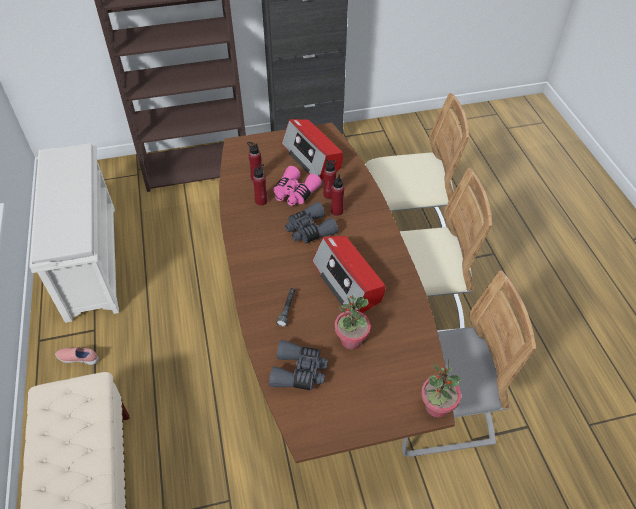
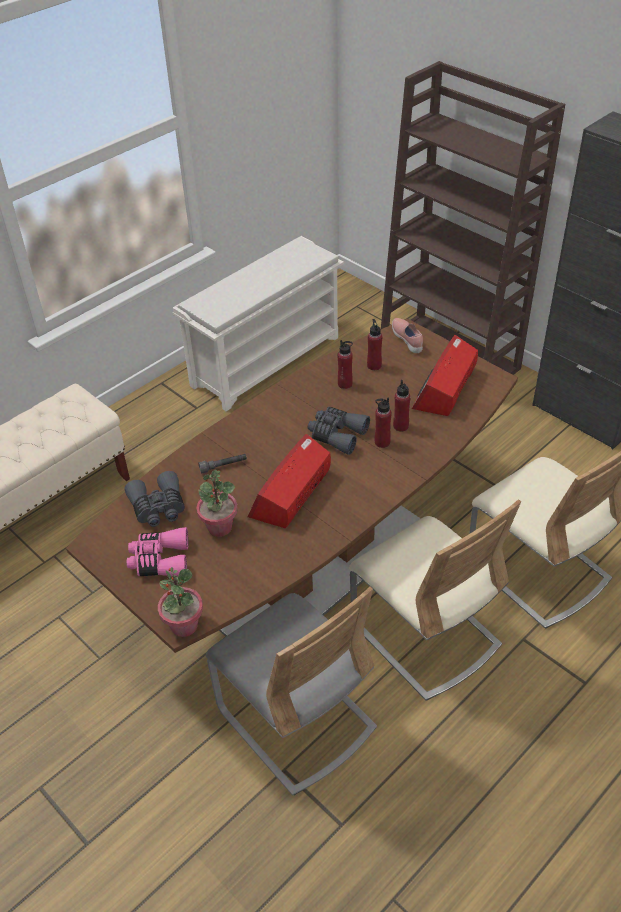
camera: 60 degrees right, 5 degrees down
pink shoe [55,347,99,365] -> pink shoe moved to [392,318,423,353]
pink binoculars [273,166,322,206] -> pink binoculars moved to [127,527,189,577]

